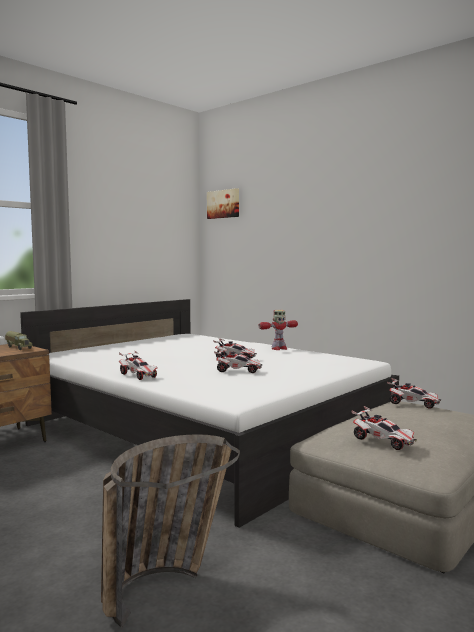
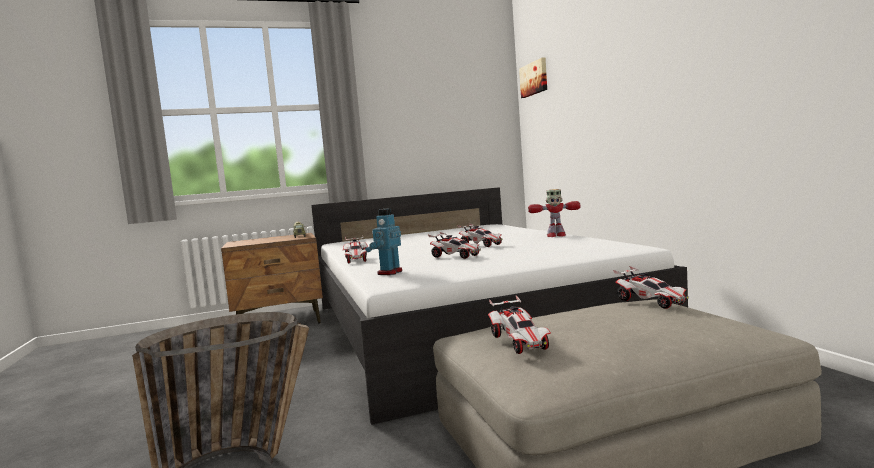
camera: 30 degrees right, 0 degrees up
none -> toy robot [365,208,402,275]

